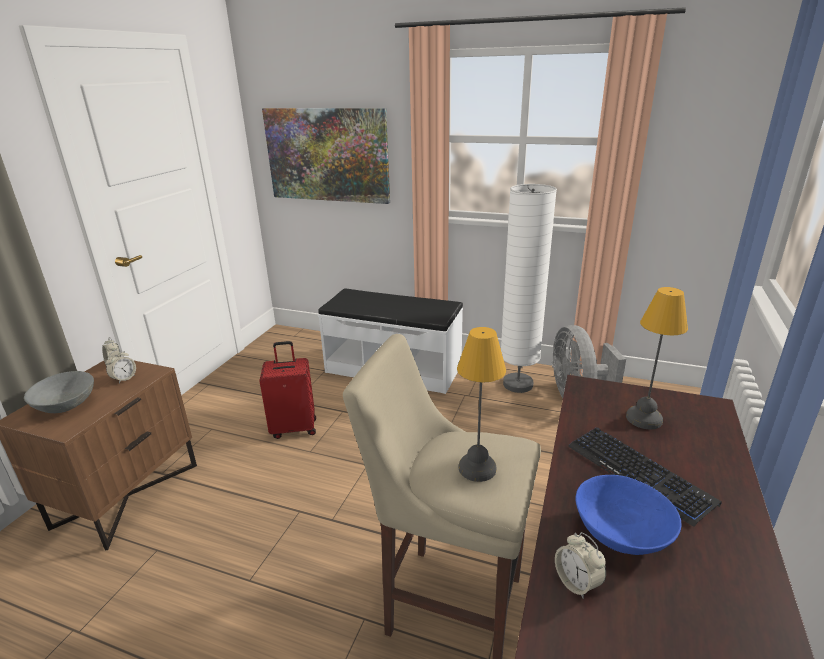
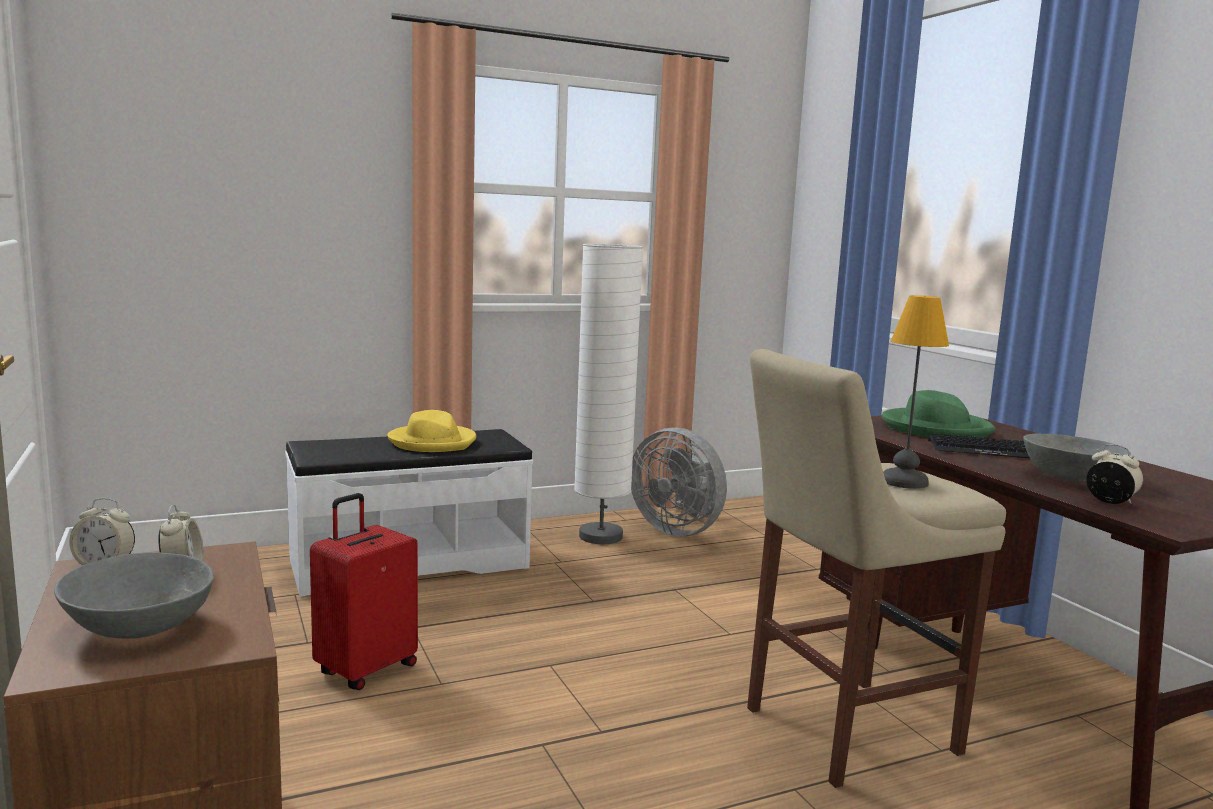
camera: 45 degrees left, 15 degrees down
picture [262,108,390,204] -> none
alarm clock [555,532,606,599] -> alarm clock turned 150 degrees counterclockwise [1086,444,1143,504]
blue bowl [575,475,682,555] -> grey bowl [1023,434,1131,482]
table lamp [626,287,688,429] -> green hat [882,390,995,438]
none -> yellow hat [387,410,476,452]

